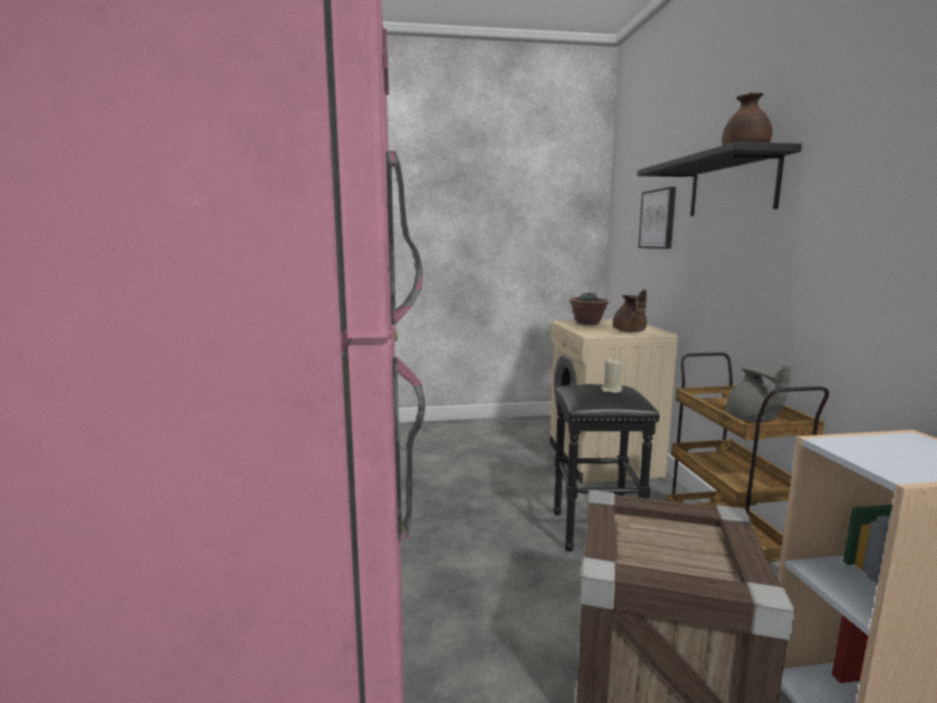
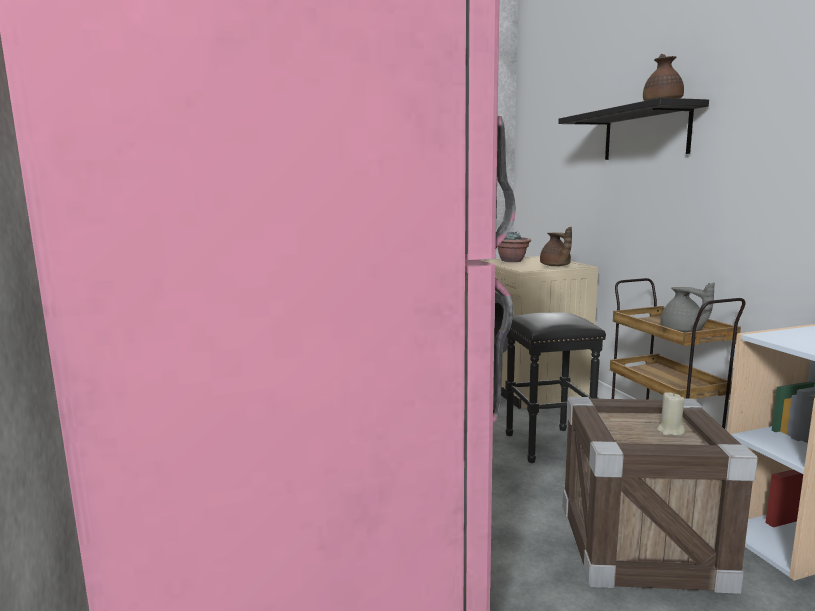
camera: 10 degrees left, 0 degrees up
beige candle [601,358,622,393] -> beige candle moved to [657,392,685,436]
picture [638,187,676,249] -> none

